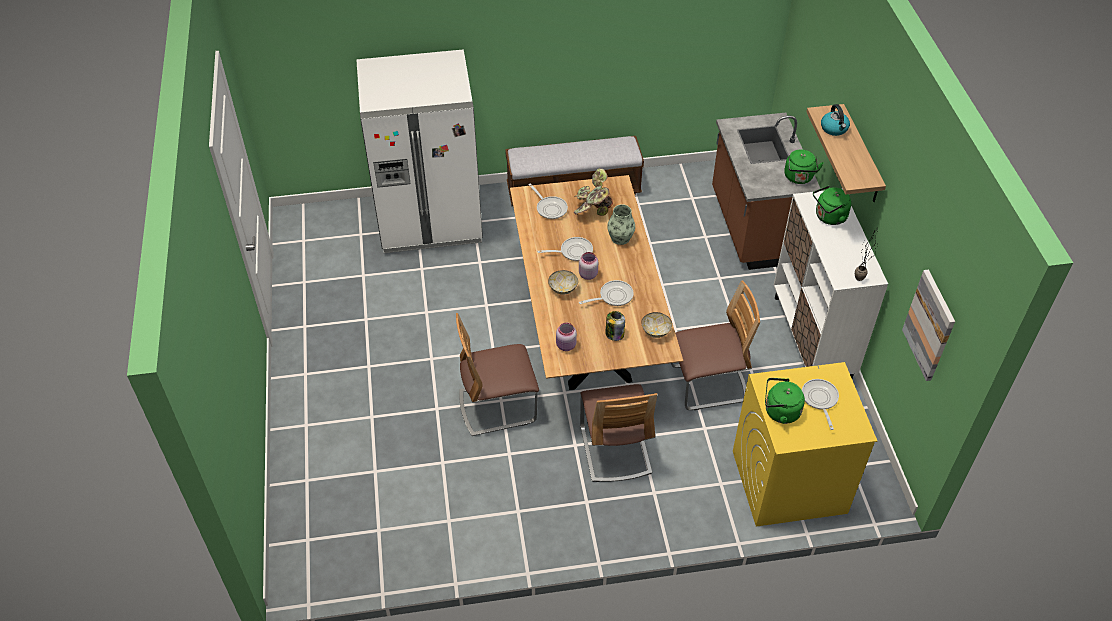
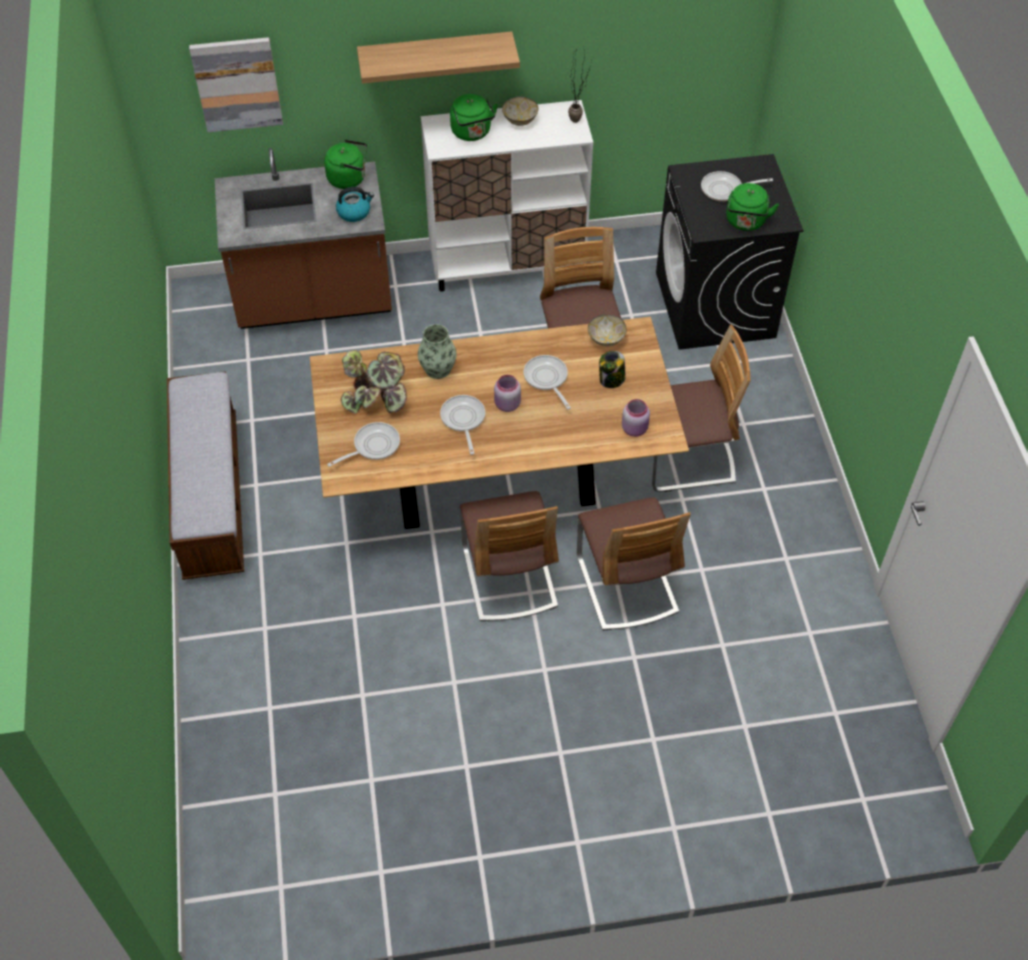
camera: 90 degrees left, 5 degrees up
white fridge [356,50,483,253] -> none
bowl [548,270,578,295] -> bowl moved to [502,97,538,126]
yellow washing machine [733,362,877,527] -> black washing machine [656,154,804,350]
kettle [821,104,850,136] -> kettle moved to [336,187,374,222]
picture [902,270,955,381] -> picture moved to [189,37,283,132]
none -> chair [460,491,559,621]

